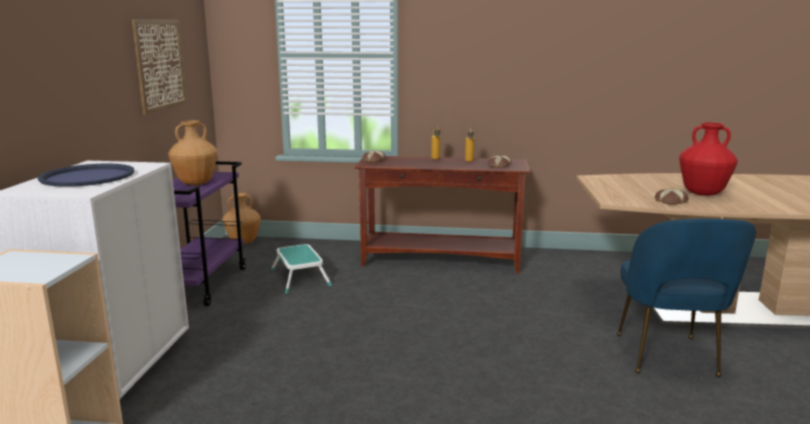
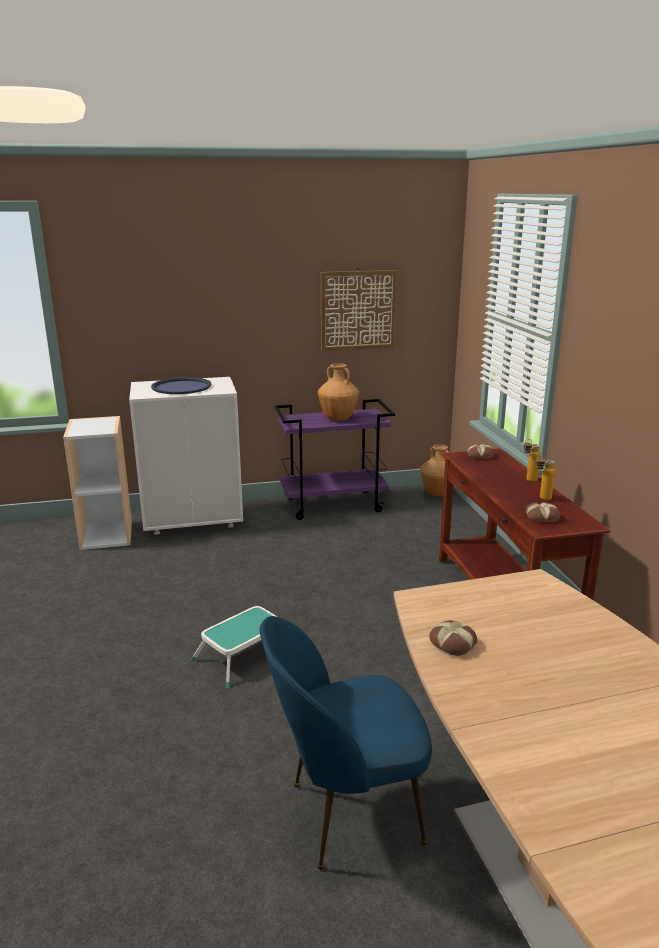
camera: 70 degrees right, 5 degrees up
turquoise step ladder [270,244,332,293] -> turquoise step ladder moved to [191,606,277,688]
red vase [679,122,738,196] -> none

